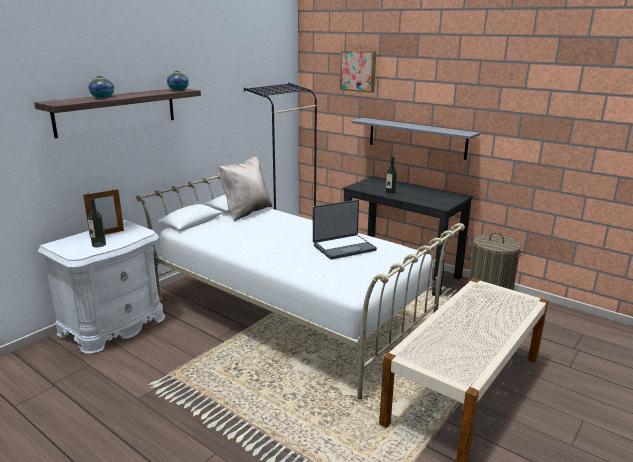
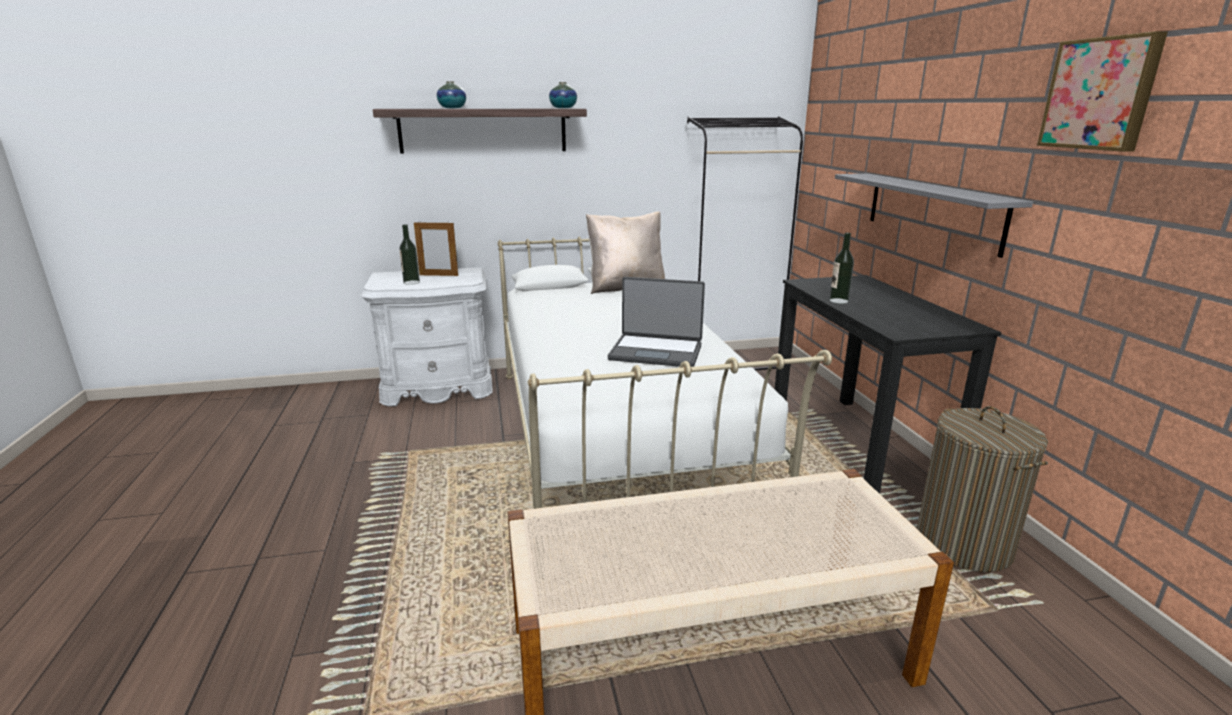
camera: 40 degrees right, 0 degrees up
picture [340,50,376,93] -> picture moved to [1037,31,1168,152]

